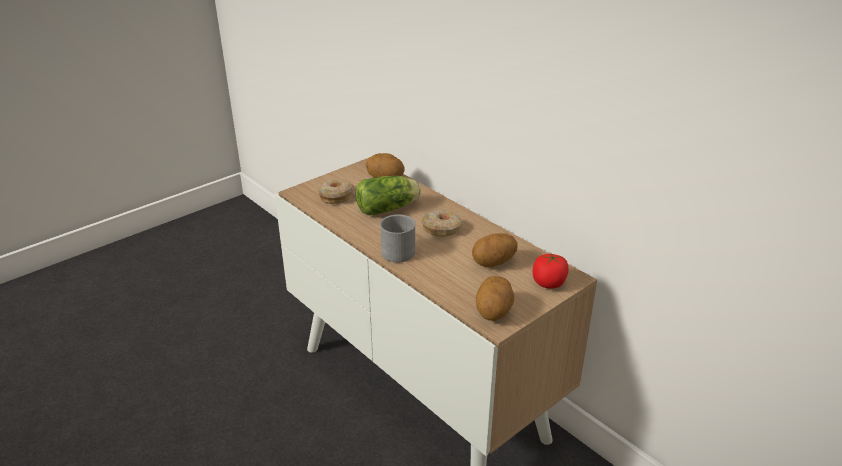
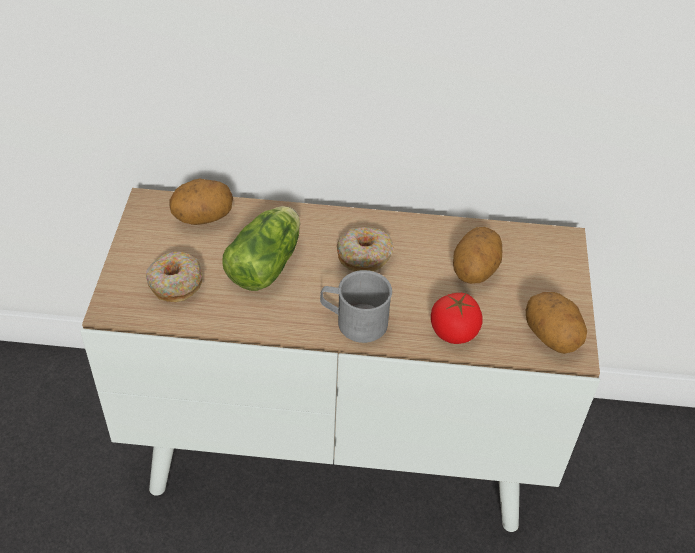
camera: 45 degrees left, 15 degrees up
tomato [533,252,569,289] -> tomato moved to [431,293,483,344]

